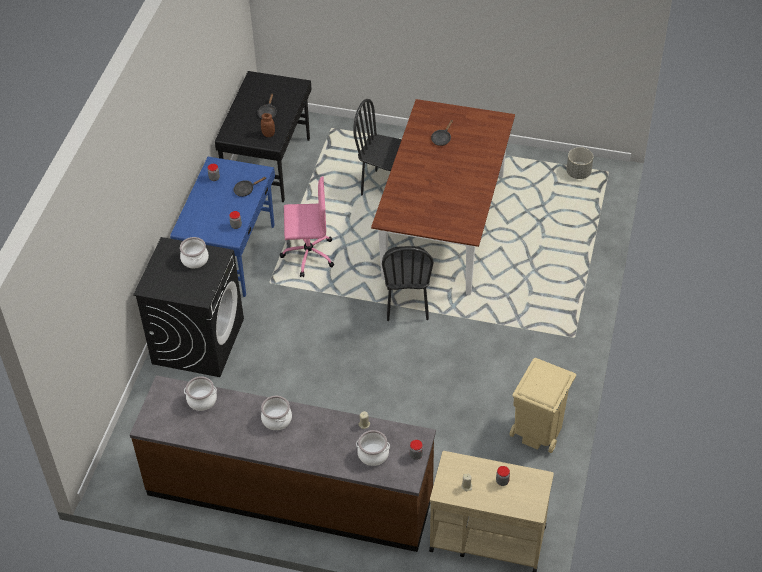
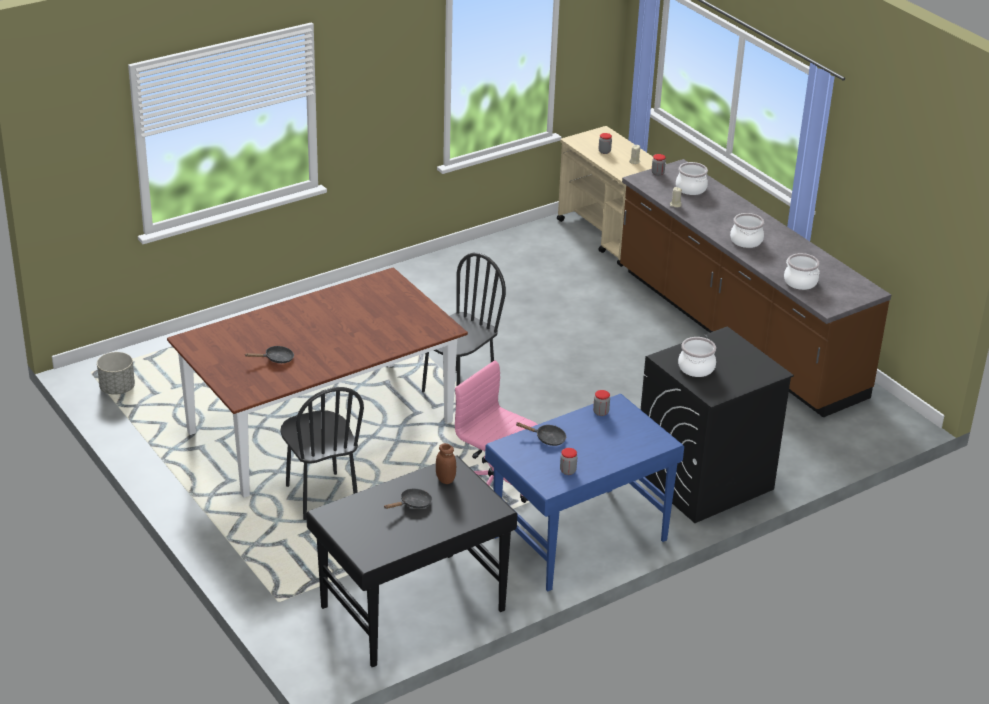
camera: 140 degrees left, 15 degrees down
beige trash can [509,358,576,453] -> none

